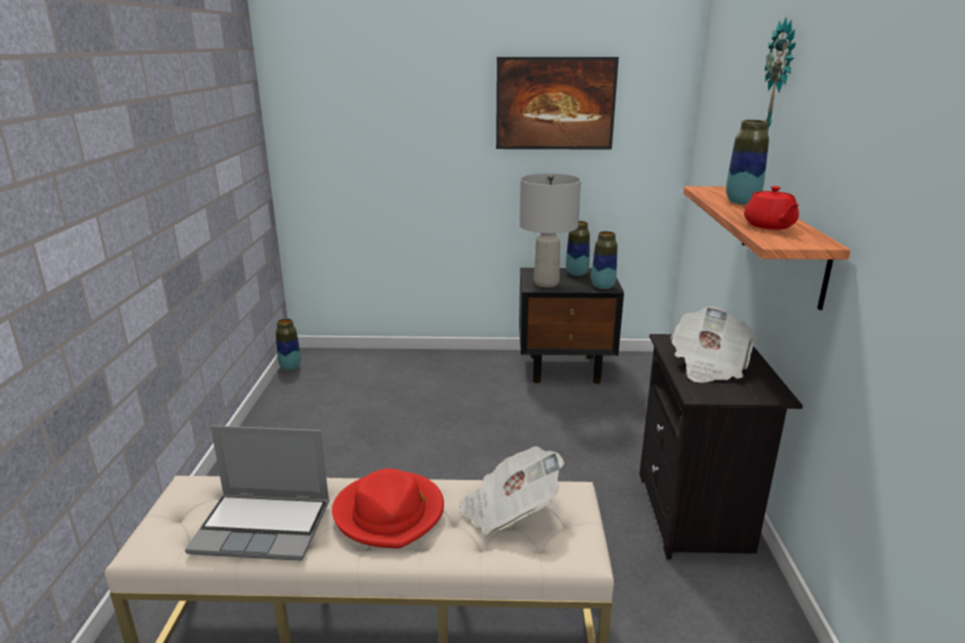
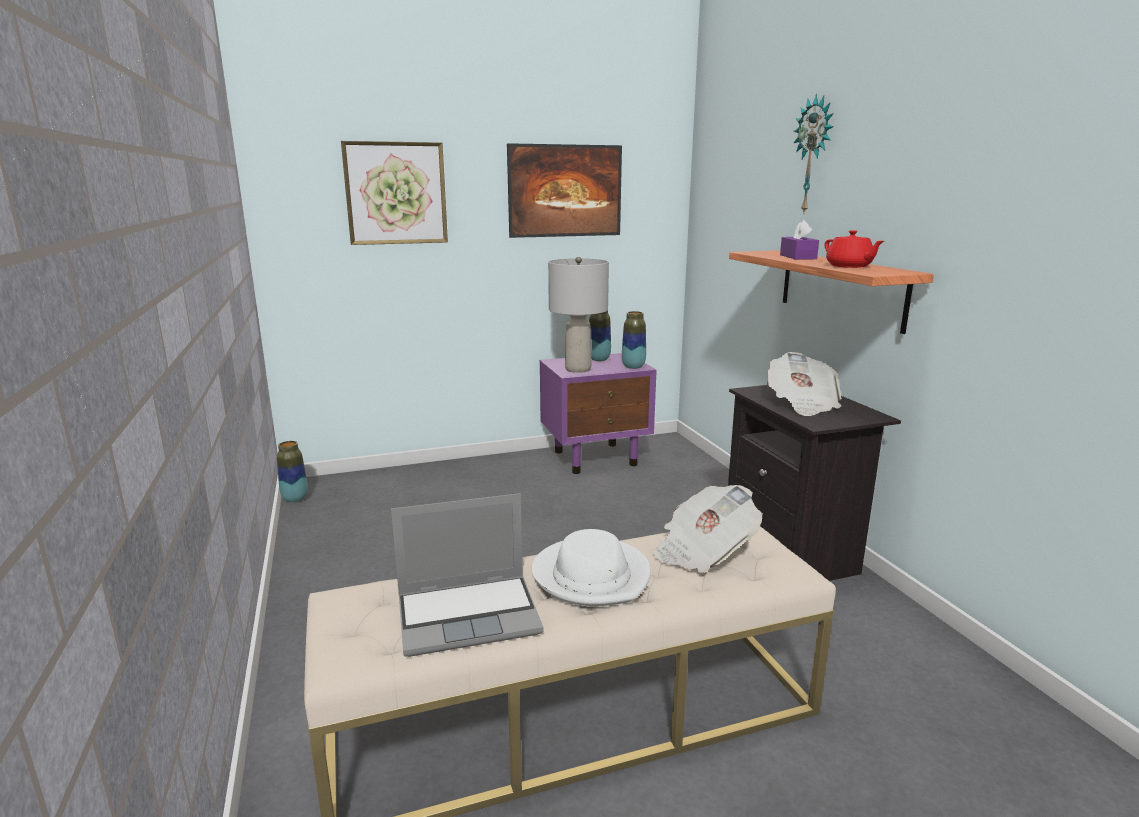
camera: 20 degrees left, 5 degrees down
red hat [332,469,444,548] -> white hat [532,529,651,607]
black nightstand [519,268,624,384] -> purple nightstand [539,353,657,474]
vase [726,120,769,205] -> purple tissue box [780,220,819,259]
none -> picture [341,141,448,245]

